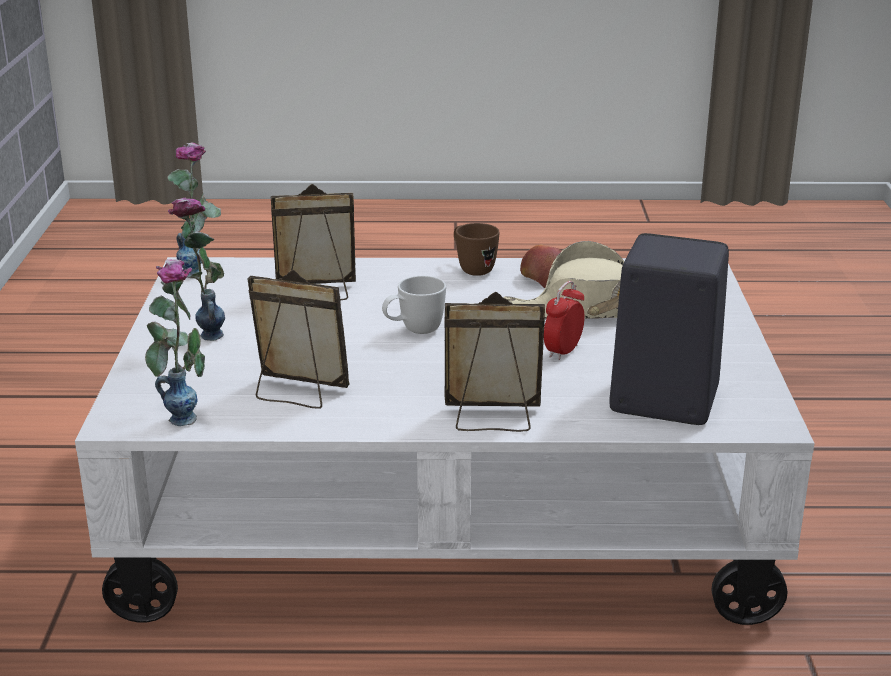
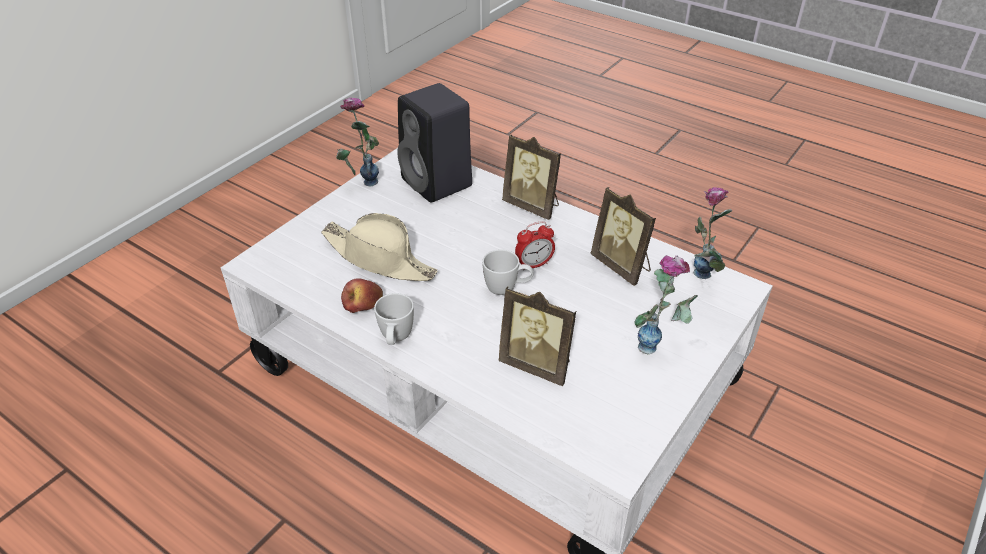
camera: 145 degrees left, 15 degrees up
vase [167,143,221,278] -> vase moved to [336,97,379,186]
brown mug [454,223,500,276] -> white mug [374,293,414,345]
alarm clock [544,281,585,360] -> alarm clock moved to [515,221,555,270]

